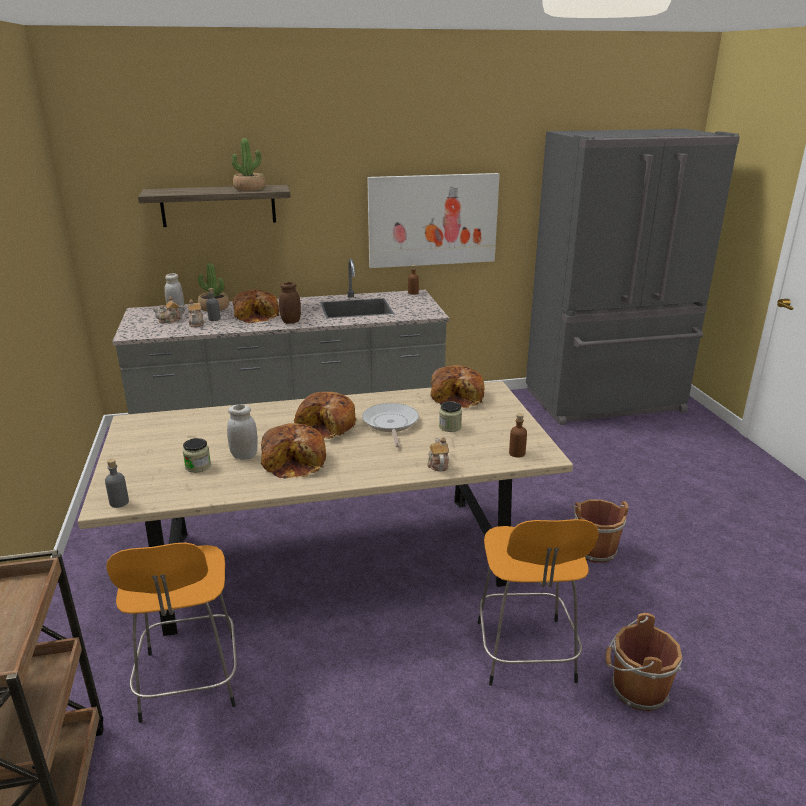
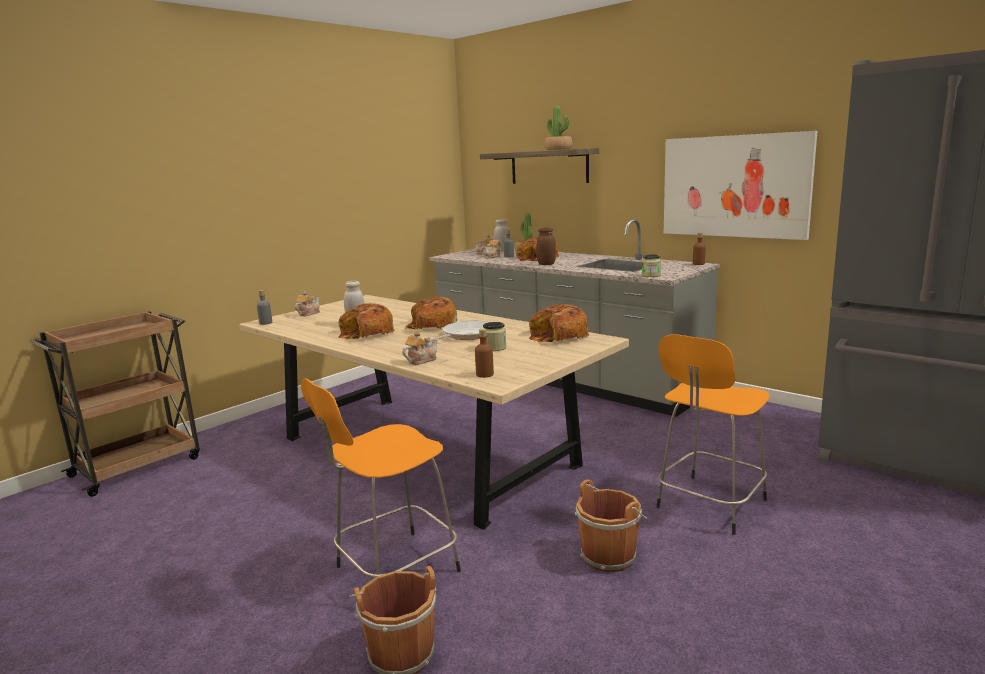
camera: 55 degrees right, 10 degrees down
orange stool [106,543,237,723] -> orange stool moved to [656,335,770,535]
jar [183,438,211,473] -> jar moved to [642,254,661,277]
none -> teapot [295,291,320,316]

